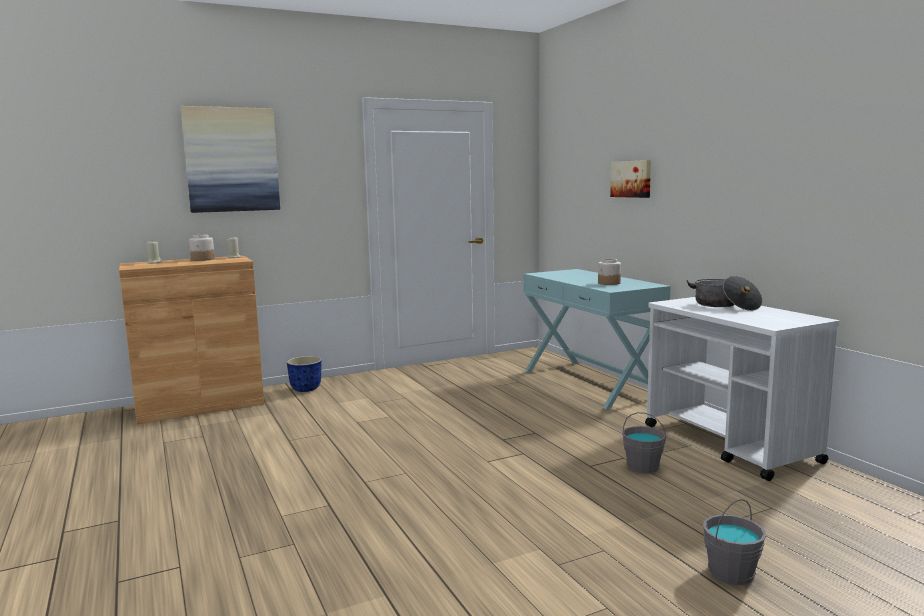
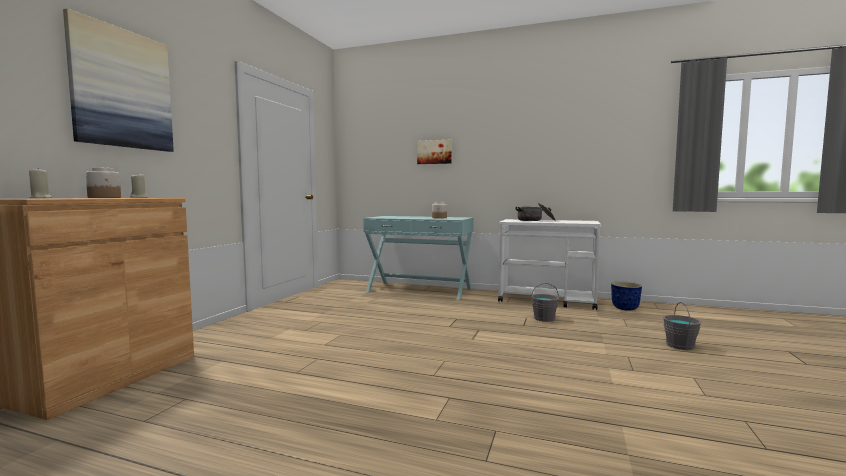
camera: 45 degrees left, 5 degrees down
planter [287,356,322,392] -> planter moved to [611,282,642,311]

